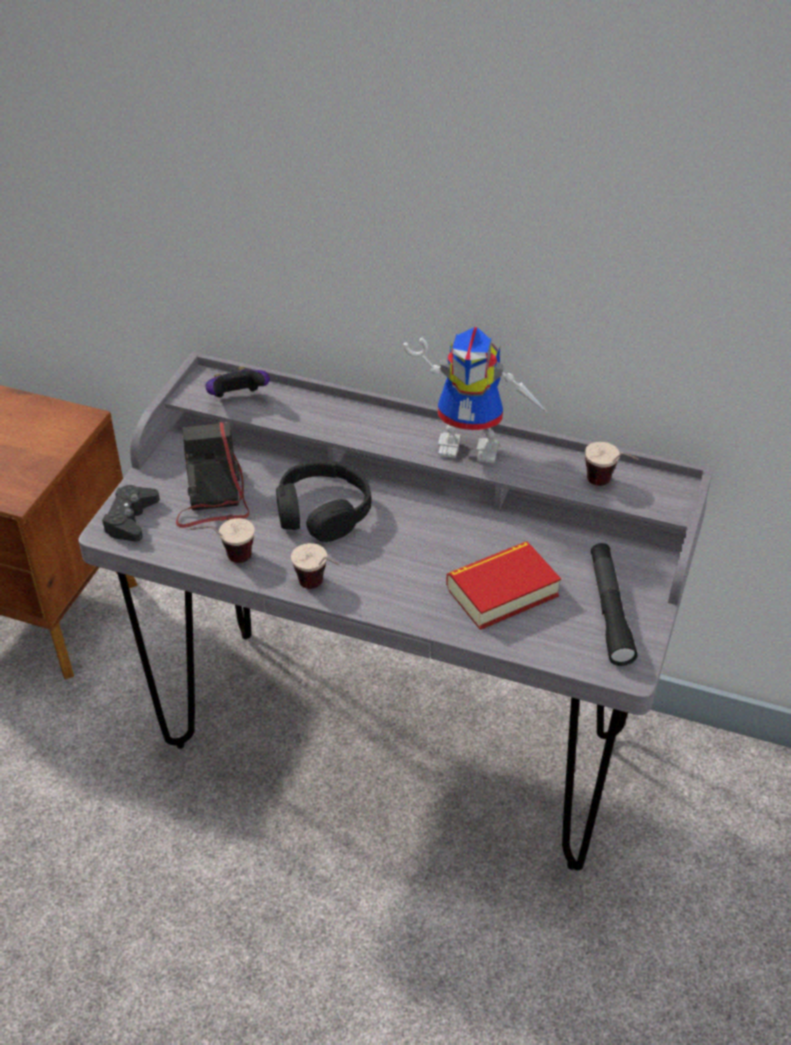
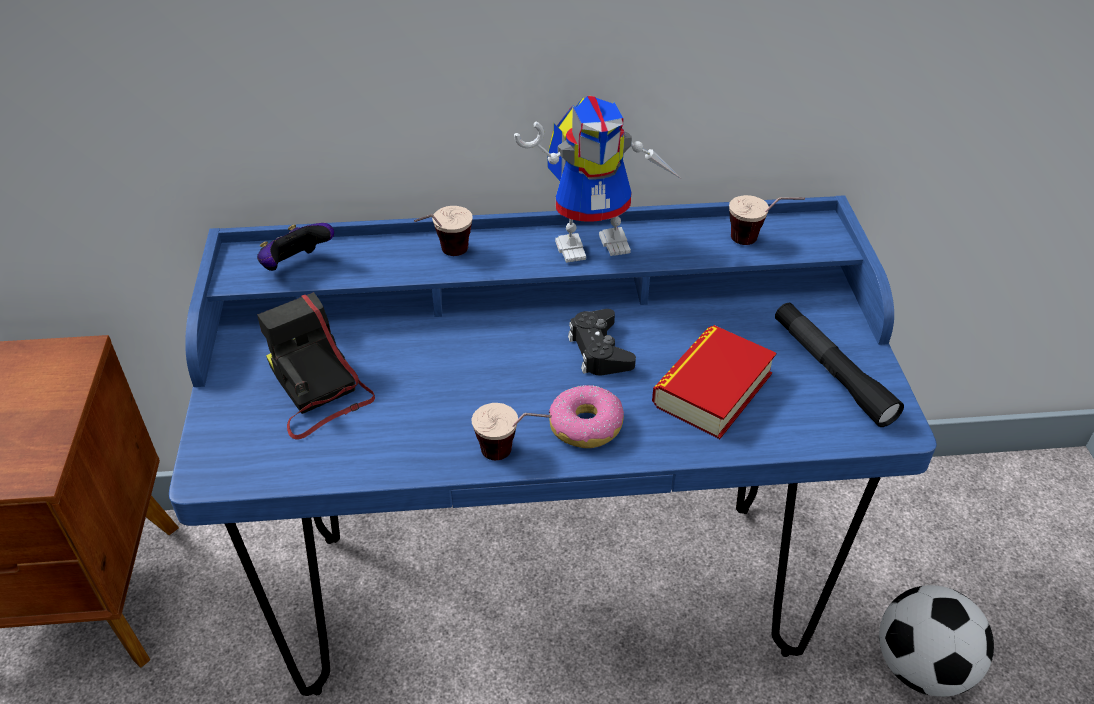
camera: 25 degrees left, 0 degrees up
grey desk [78,351,714,871] -> blue desk [169,195,937,696]
black game controller [102,485,160,541] -> black game controller moved to [568,309,636,375]
cup [190,518,255,563] -> cup moved to [414,206,473,256]
black headphones [276,460,372,542] -> none
none -> donut [549,385,624,448]
none -> football [879,585,994,697]

